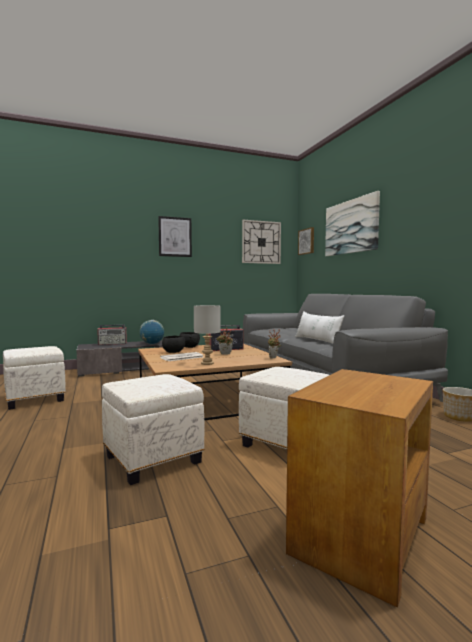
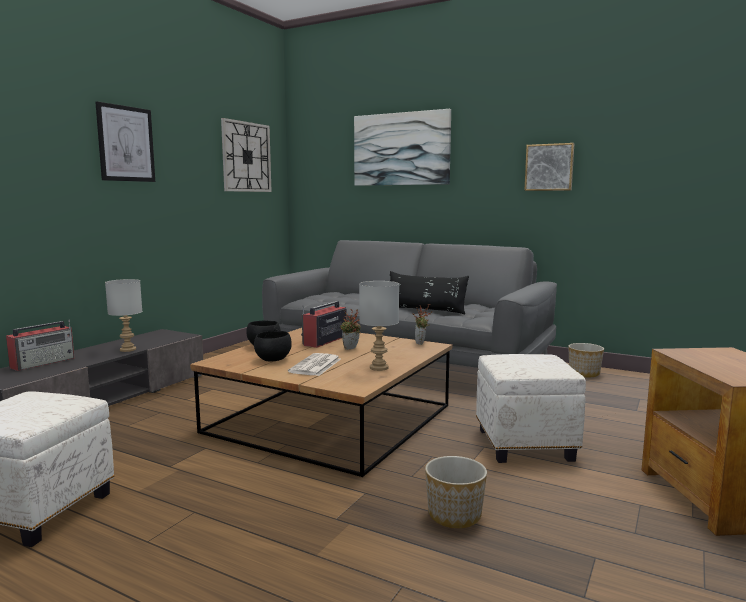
camera: 40 degrees left, 5 degrees up
white ottoman [102,374,205,485] -> planter [425,456,487,528]
globe [139,320,164,344] -> grey table lamp [105,279,142,352]
white pillow [295,311,345,344] -> black pillow [390,271,469,314]
picture [298,227,314,255] -> picture moved to [524,143,574,191]

